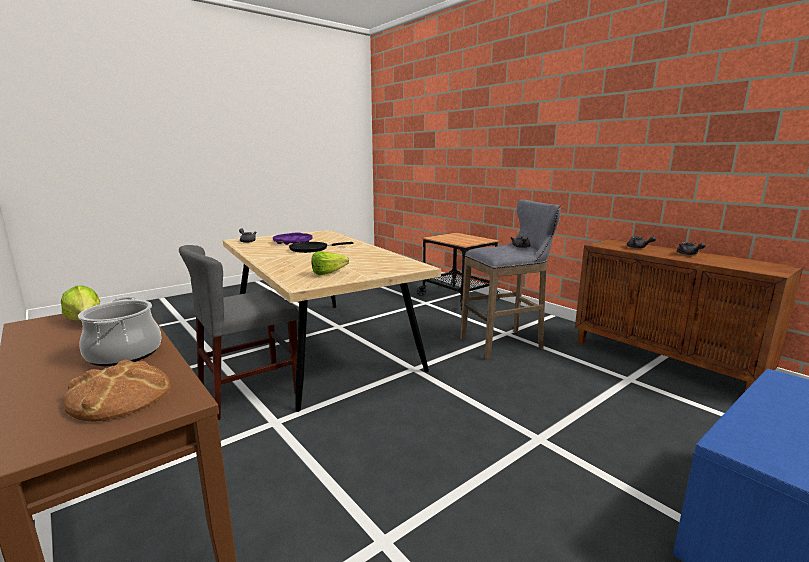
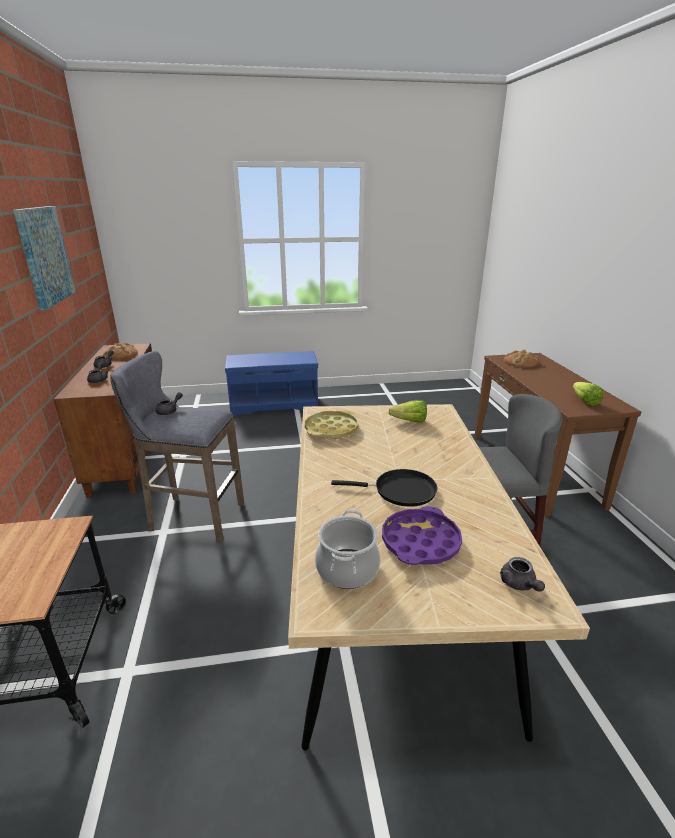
camera: 150 degrees left, 10 degrees up
cooking pot [78,296,162,366] -> cooking pot moved to [315,510,380,589]
none -> picture [13,206,76,310]
none -> bread [103,343,138,360]
none -> yellow tray [305,411,358,439]

